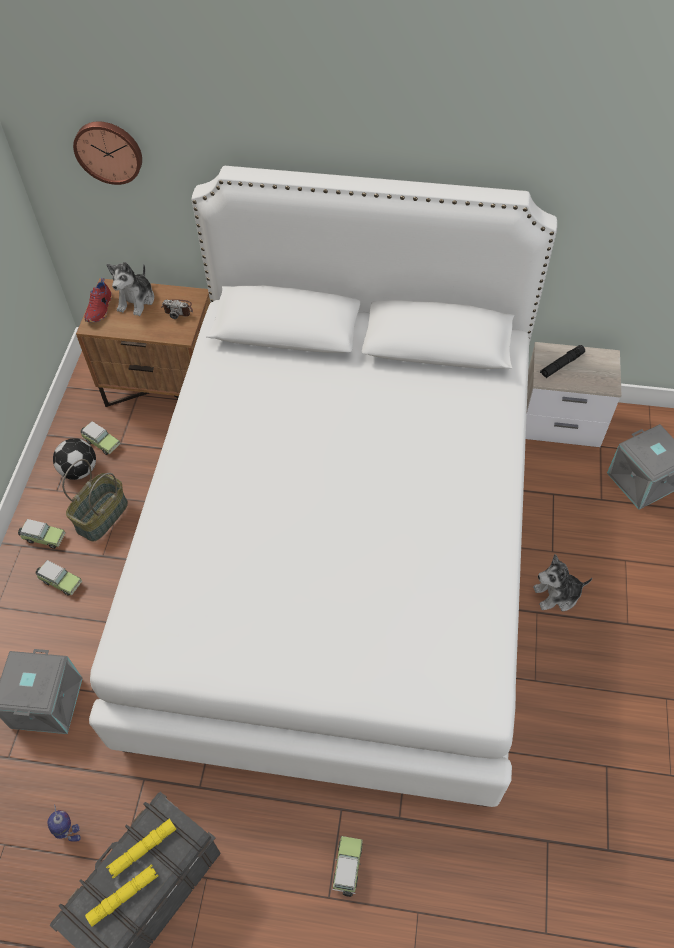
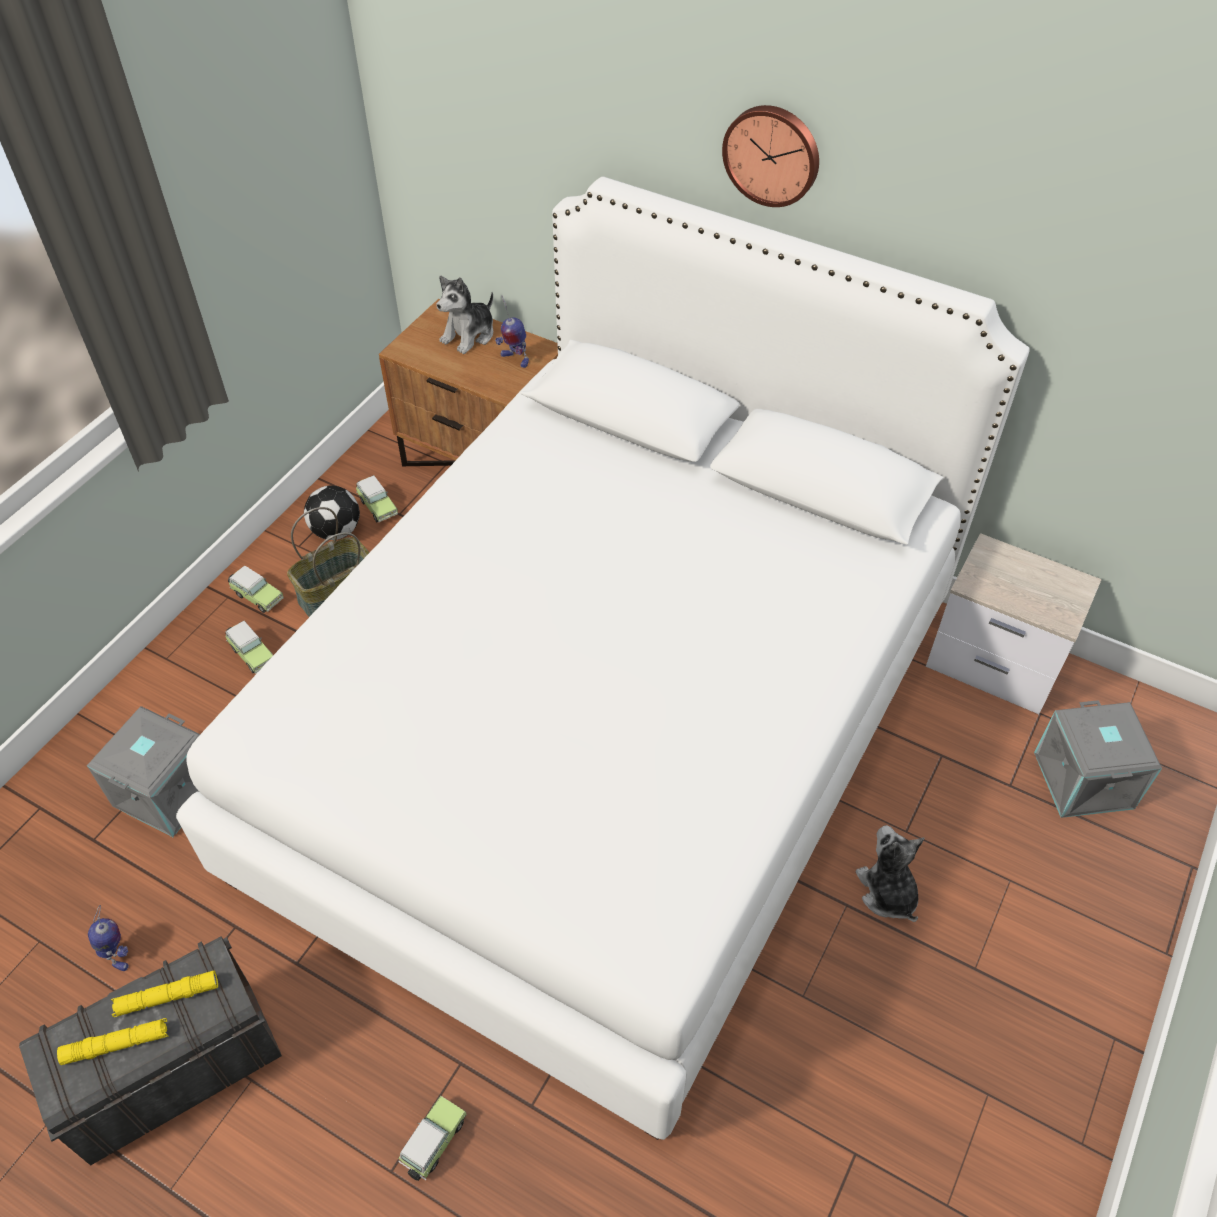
camera: 20 degrees right, 5 degrees down
wall clock [73,121,142,185] -> wall clock moved to [722,105,819,207]
red shoe [84,278,112,322] -> none
camera [161,299,193,319] -> toy robot [495,296,529,368]
plush toy [533,554,593,611] -> plush toy turned 60 degrees clockwise [855,825,924,922]
black flashlight [540,345,585,378] -> none

